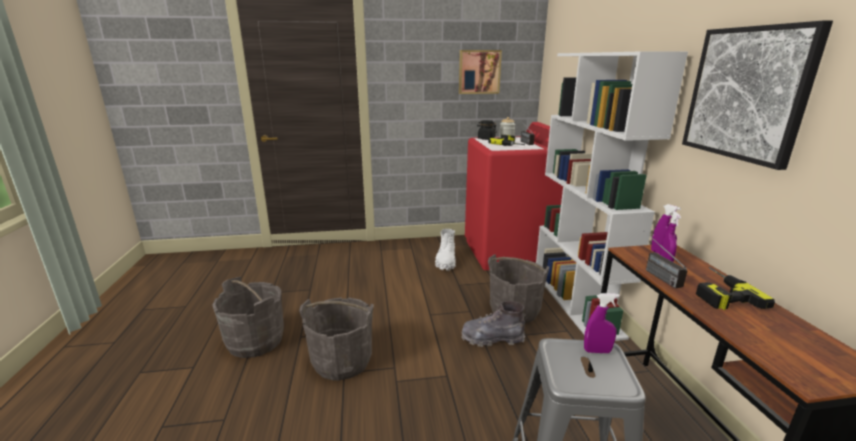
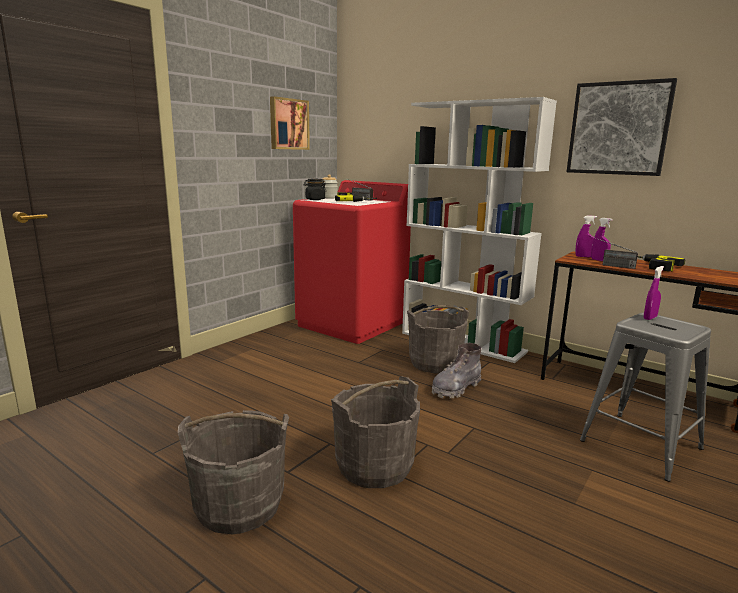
camera: 45 degrees left, 5 degrees down
white boot [435,229,456,271] -> none

